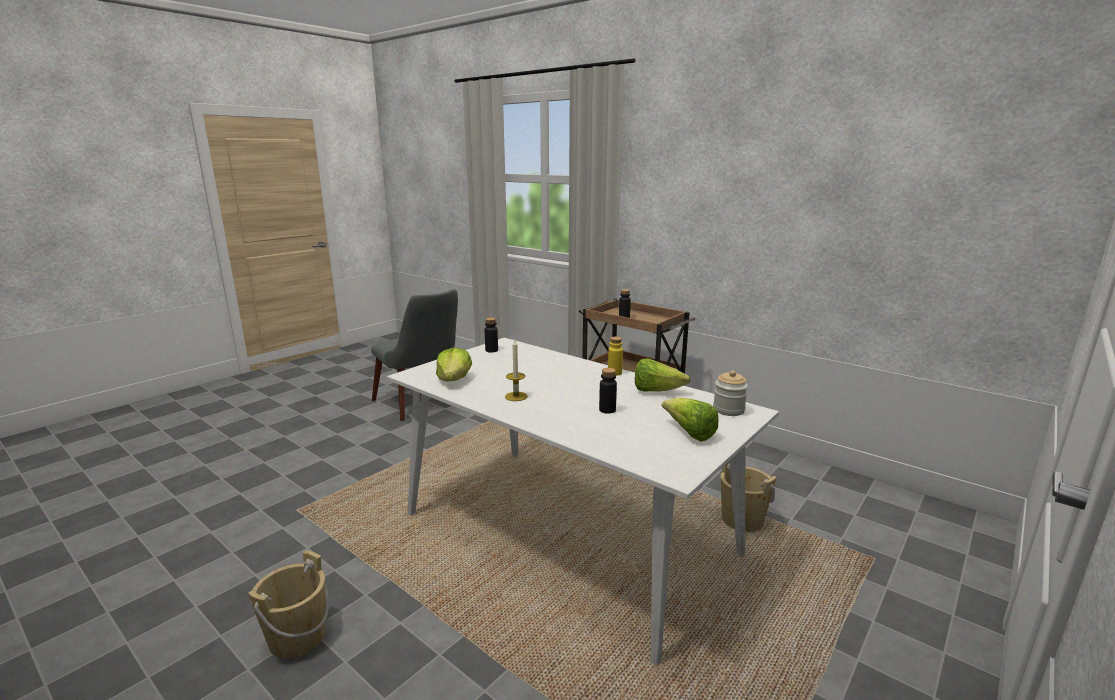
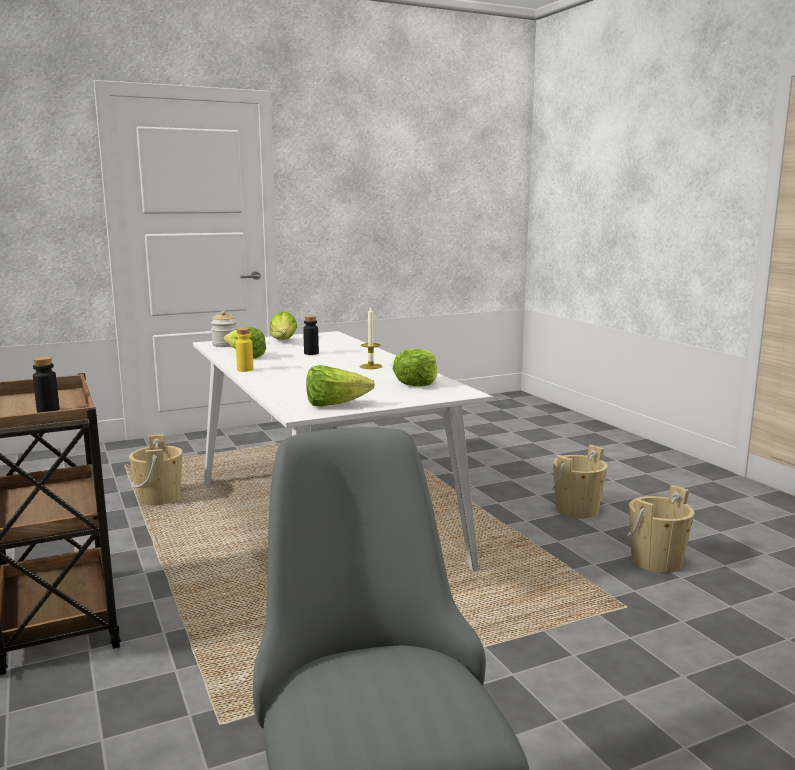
camera: 155 degrees left, 5 degrees down
black bottle [485,317,498,353] -> lettuce [306,365,375,407]
none -> beige bucket [627,485,695,573]

